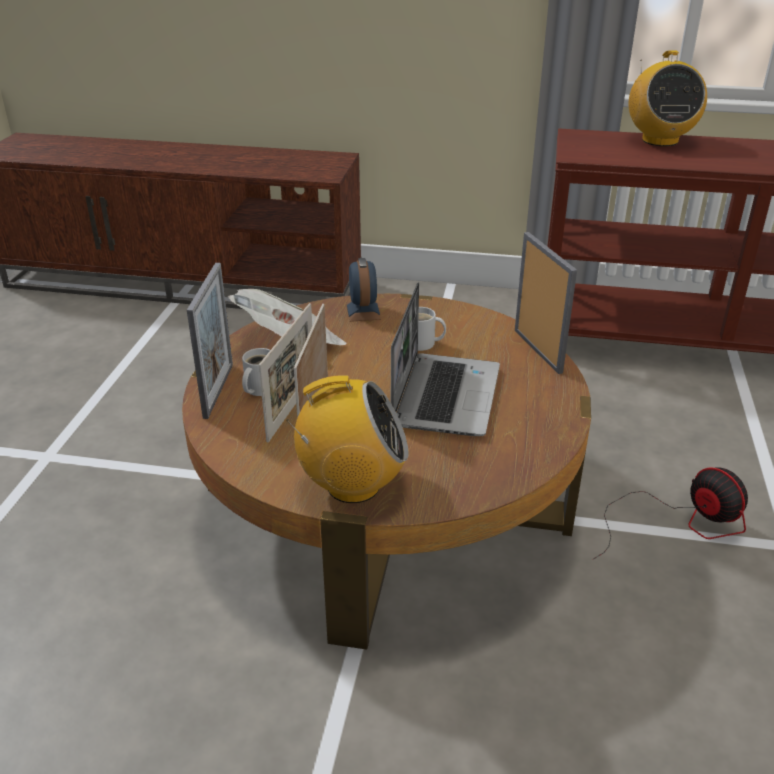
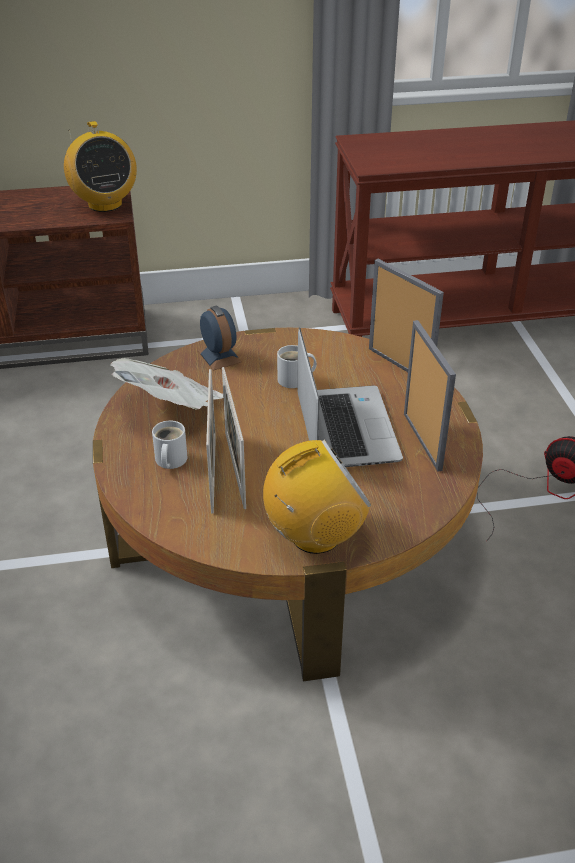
camera: 20 degrees left, 5 degrees up
picture frame [187,263,233,419] -> picture frame moved to [404,320,456,472]
radio [629,50,707,146] -> radio moved to [64,121,137,212]

